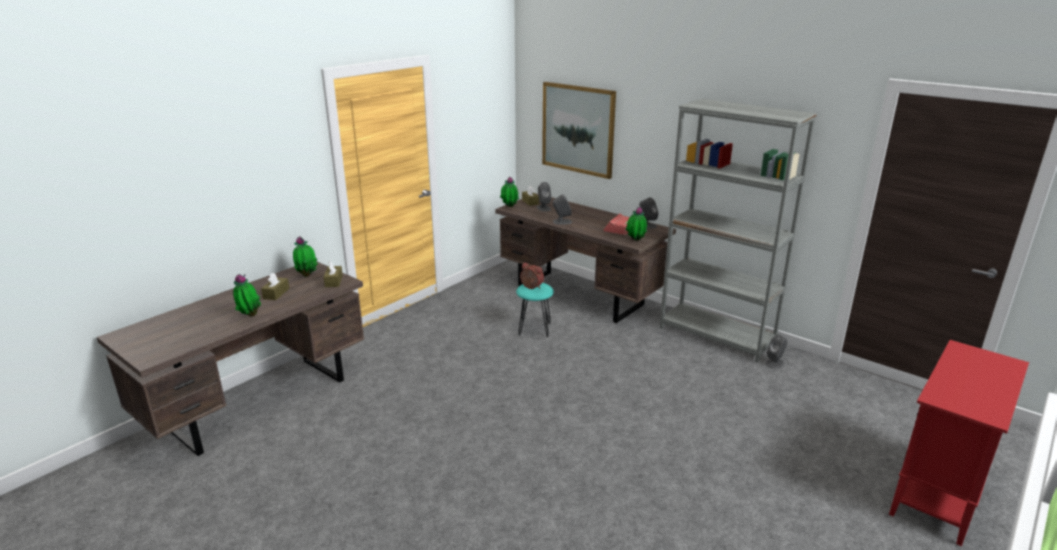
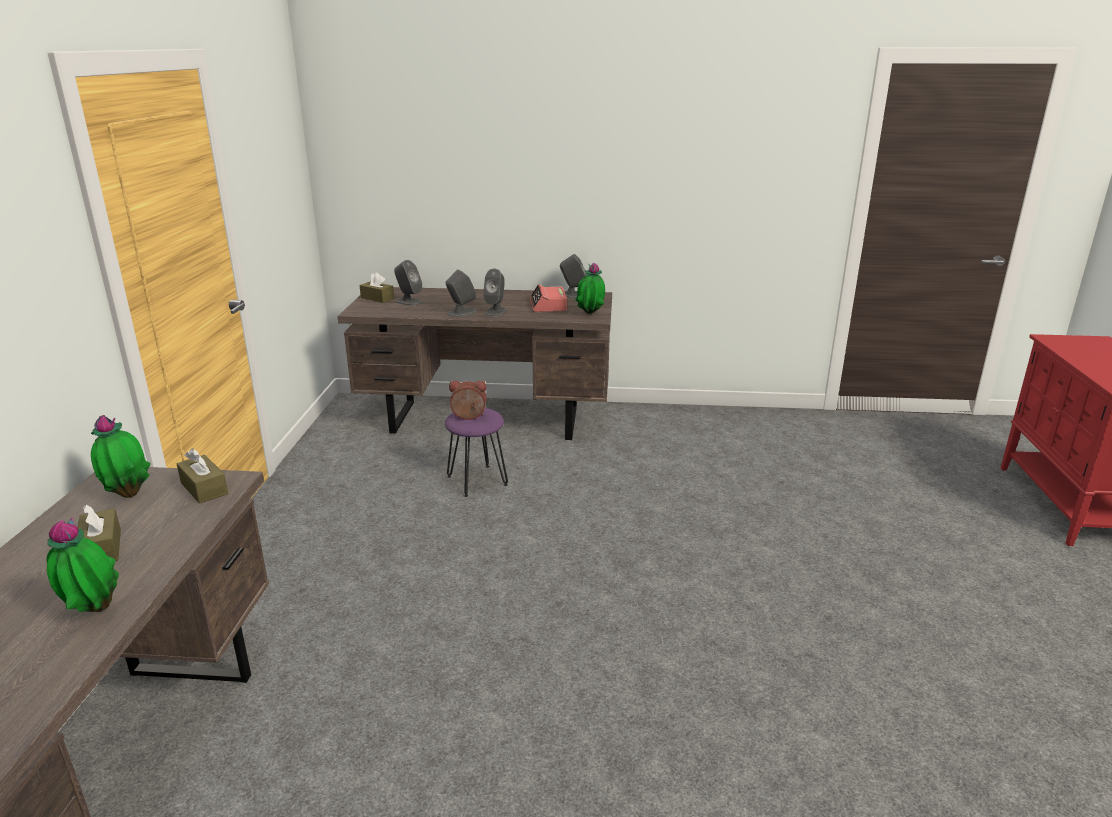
camera: 35 degrees left, 0 degrees up
potted plant [500,177,519,207] -> none
turquoise stool [516,283,554,337] -> purple stool [445,408,508,497]
picture [542,82,616,179] -> none
grey bookcase [660,99,817,363] -> none
grey speaker [765,334,787,369] -> grey speaker moved to [483,269,507,317]

